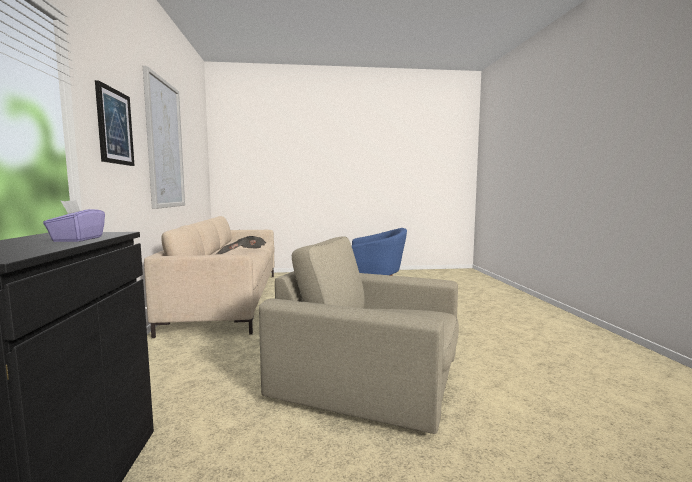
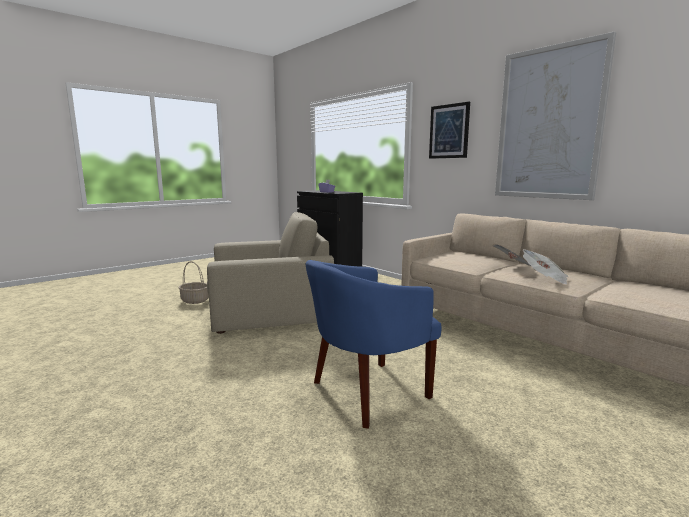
camera: 145 degrees right, 5 degrees up
none -> basket [179,261,209,304]

